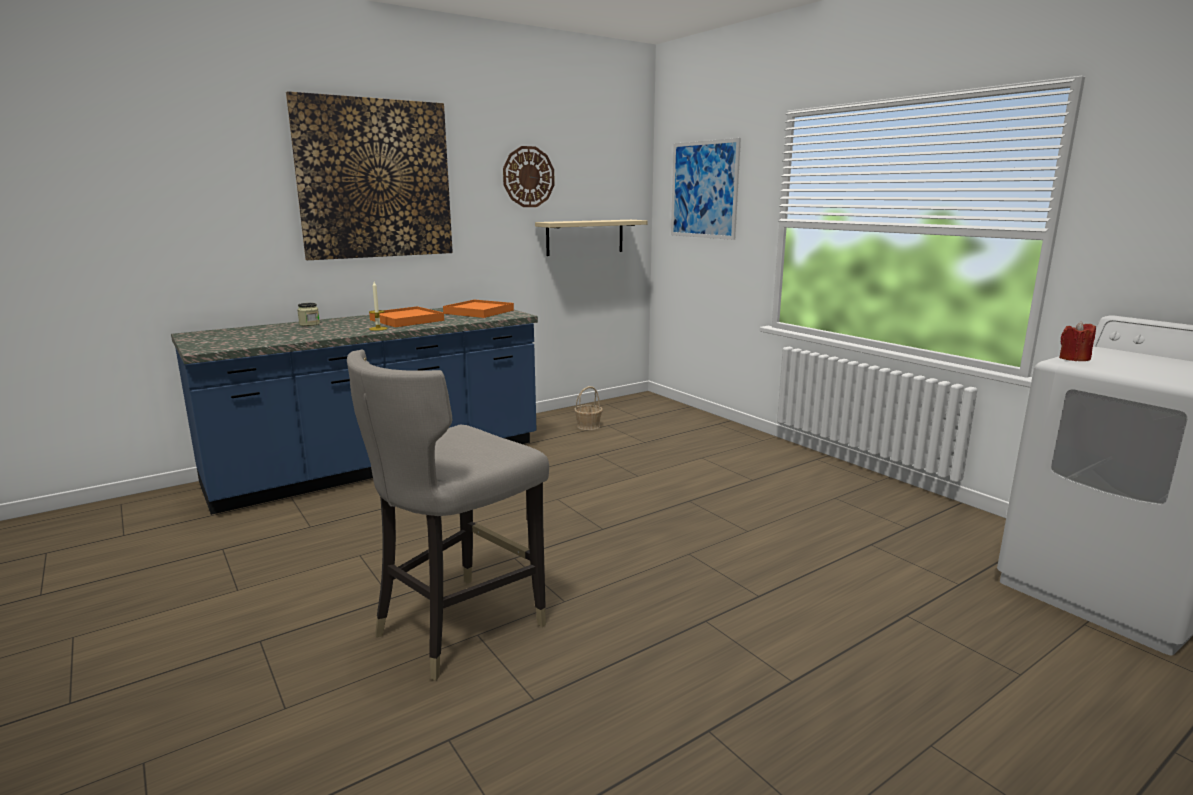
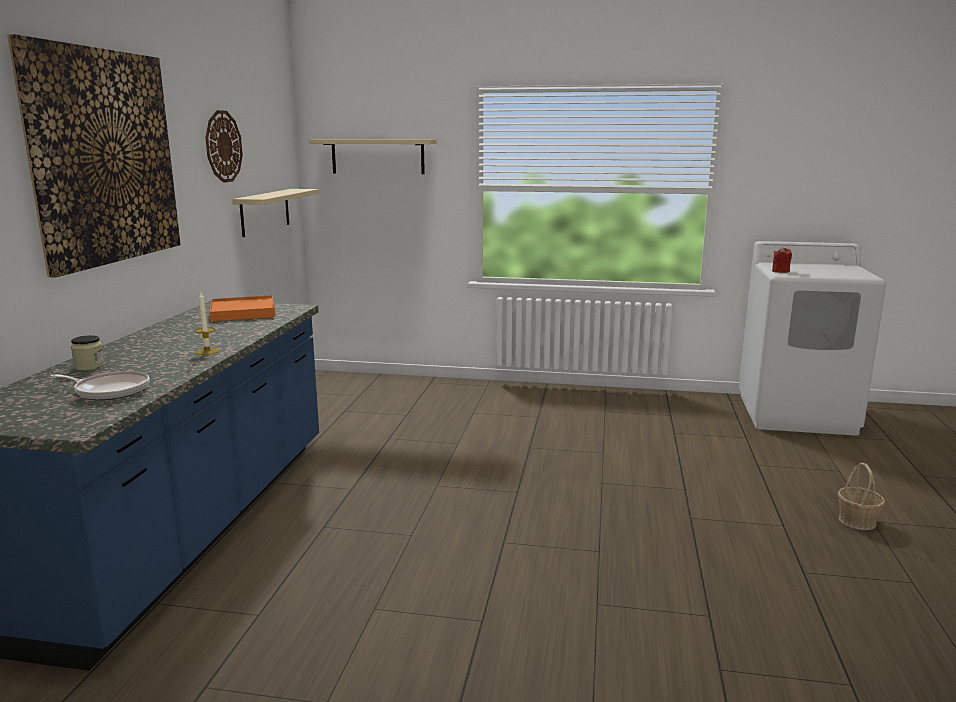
camera: 45 degrees left, 0 degrees up
grey stool [347,350,549,681] -> none
orange tray [369,306,444,327] -> none
basket [574,386,603,430] -> basket moved to [837,463,885,530]
picture [671,138,741,240] -> beige shelf [309,139,436,174]
none -> frying pan [51,371,150,400]

